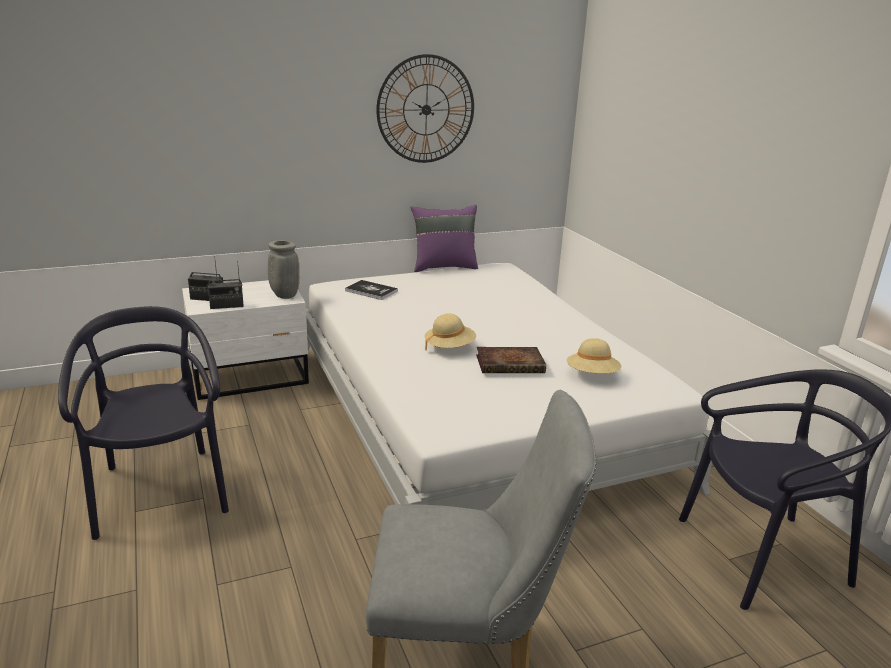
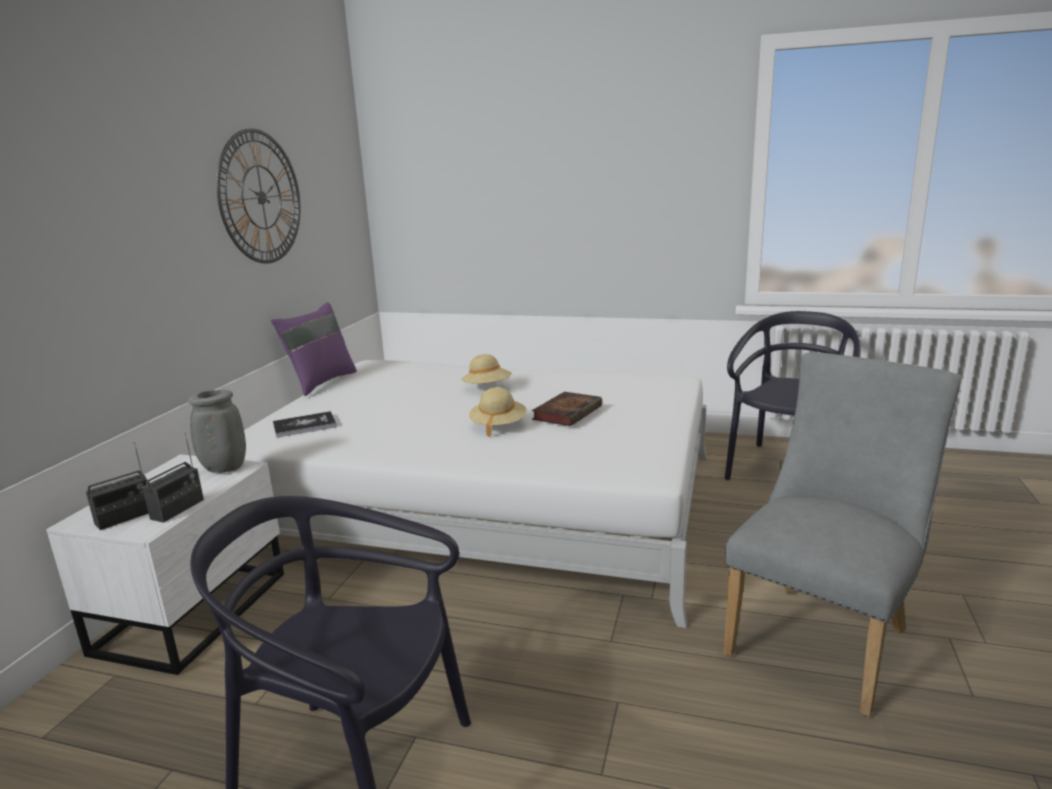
camera: 50 degrees left, 5 degrees down
beige hat [567,338,621,374] -> beige hat moved to [462,354,512,384]

